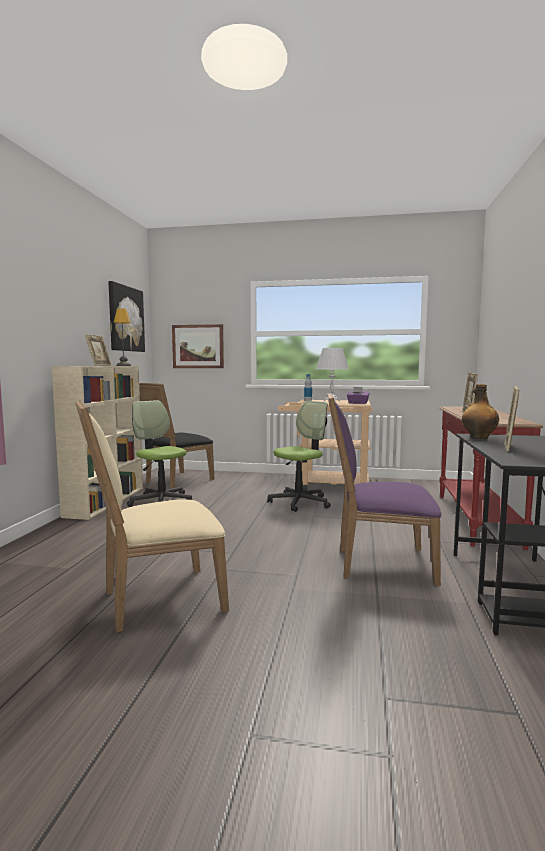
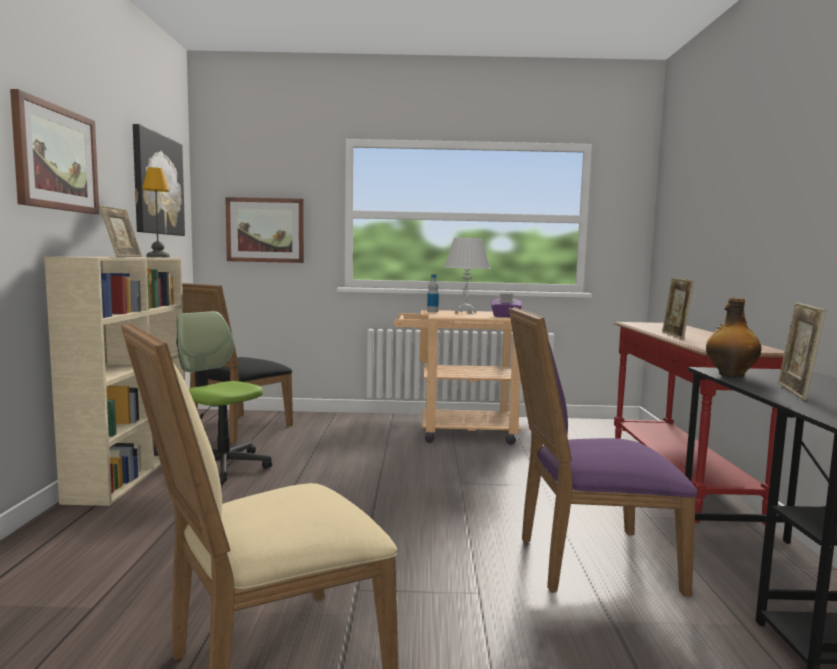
camera: 10 degrees left, 0 degrees up
office chair [267,401,331,512] -> none
none -> picture [10,89,99,214]

